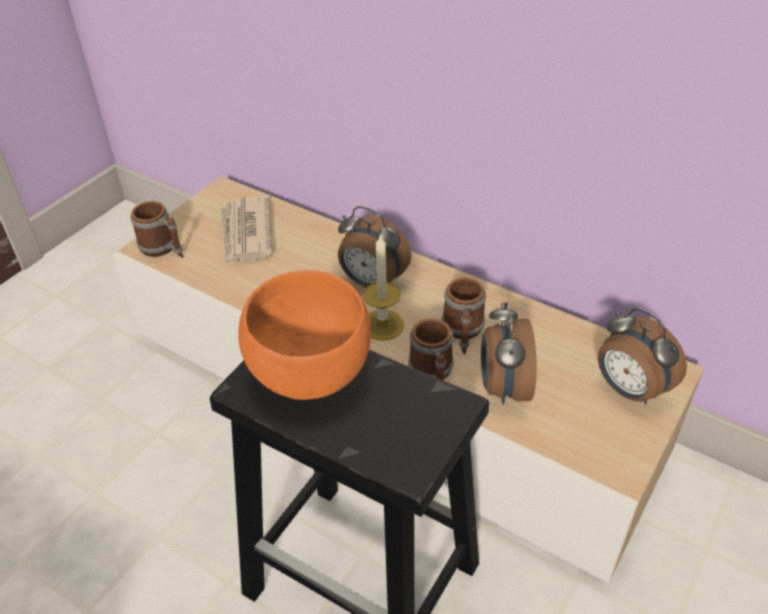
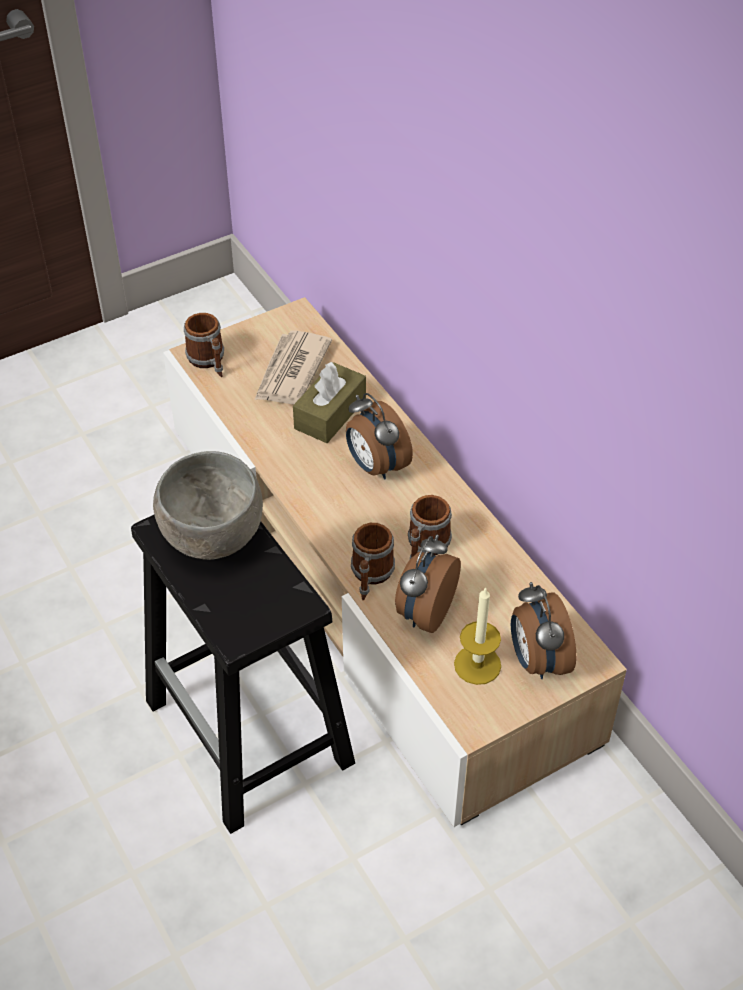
camera: 25 degrees right, 5 degrees up
orange bowl [238,270,371,400] -> grey bowl [153,451,263,560]
candle [363,234,404,341] -> candle moved to [454,587,501,685]
none -> brown tissue box [293,362,366,443]

